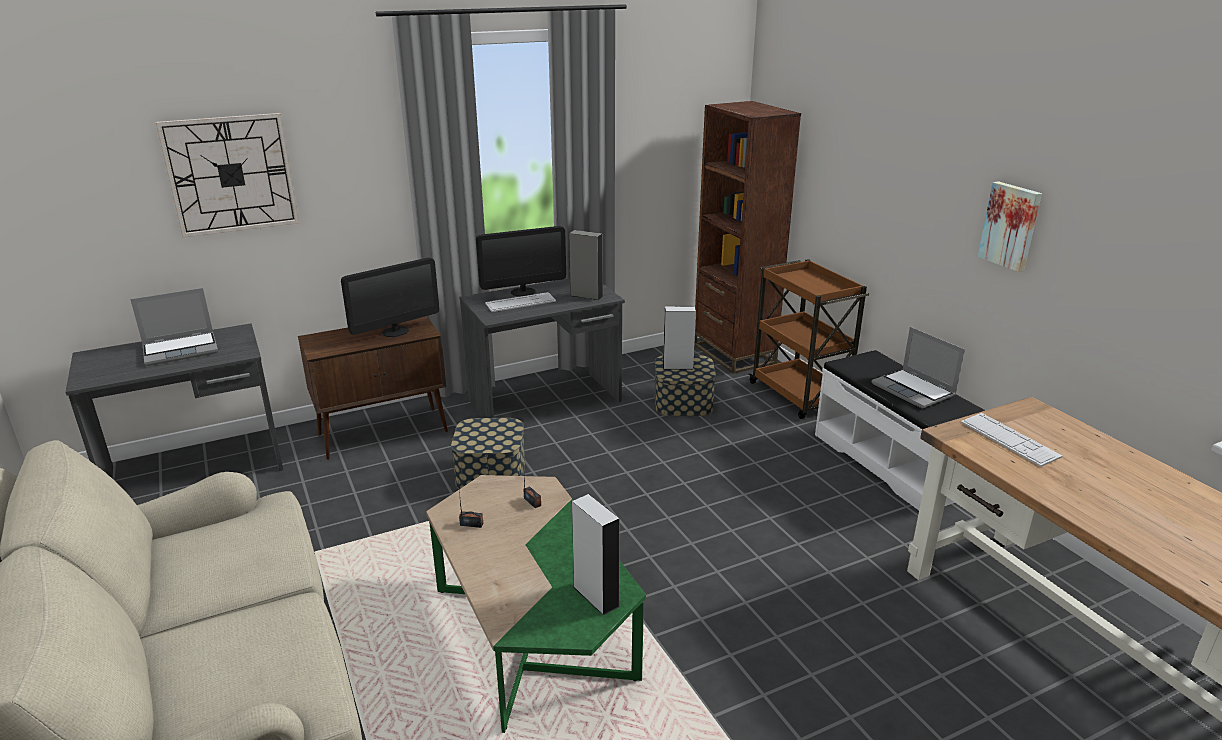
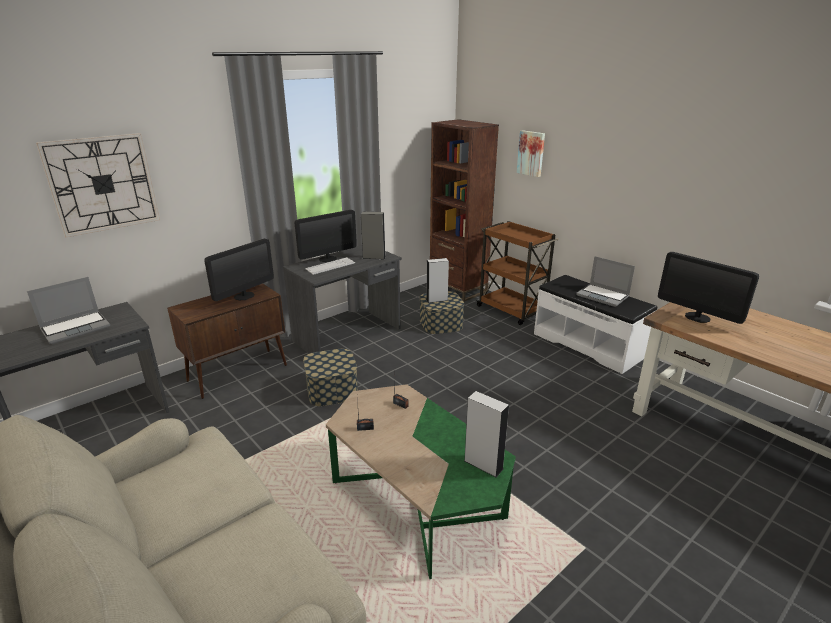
camera: 15 degrees left, 0 degrees up
keyboard [961,413,1062,467] -> monitor [658,252,759,324]
picture [978,181,1042,272] -> picture moved to [517,130,545,177]

